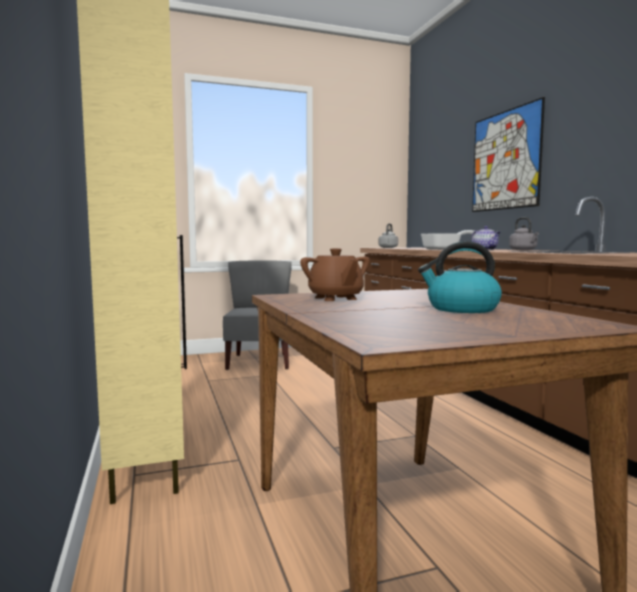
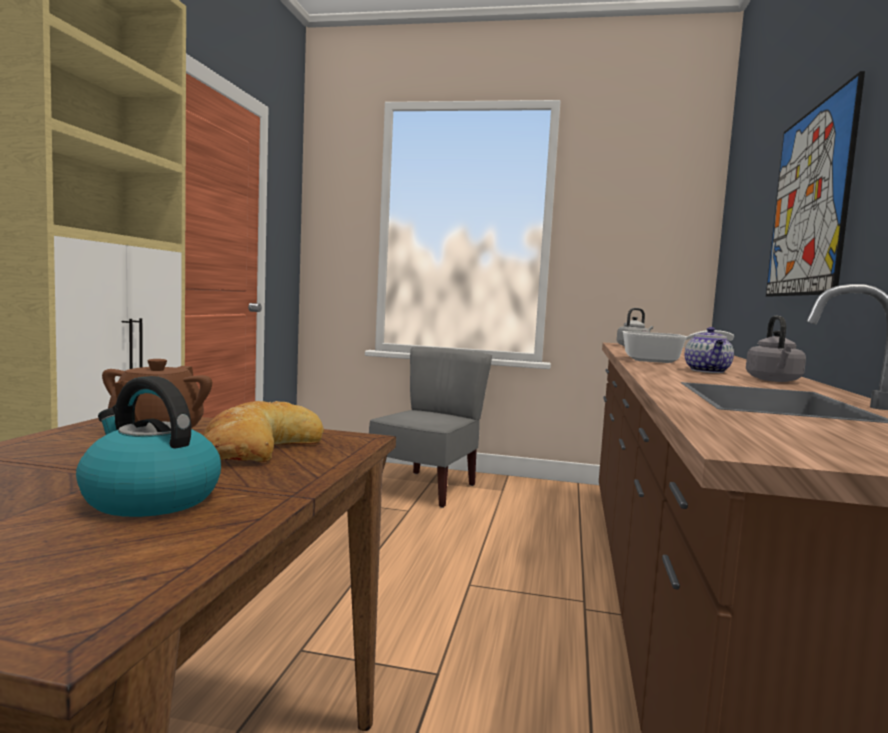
camera: 30 degrees right, 0 degrees up
none -> bread [203,401,324,462]

